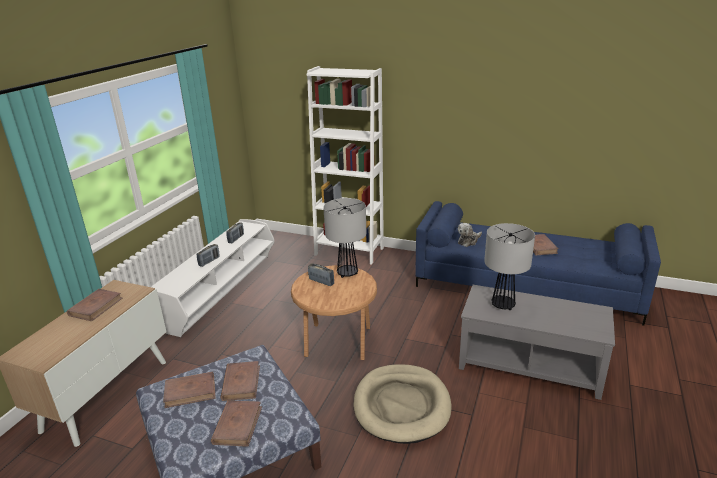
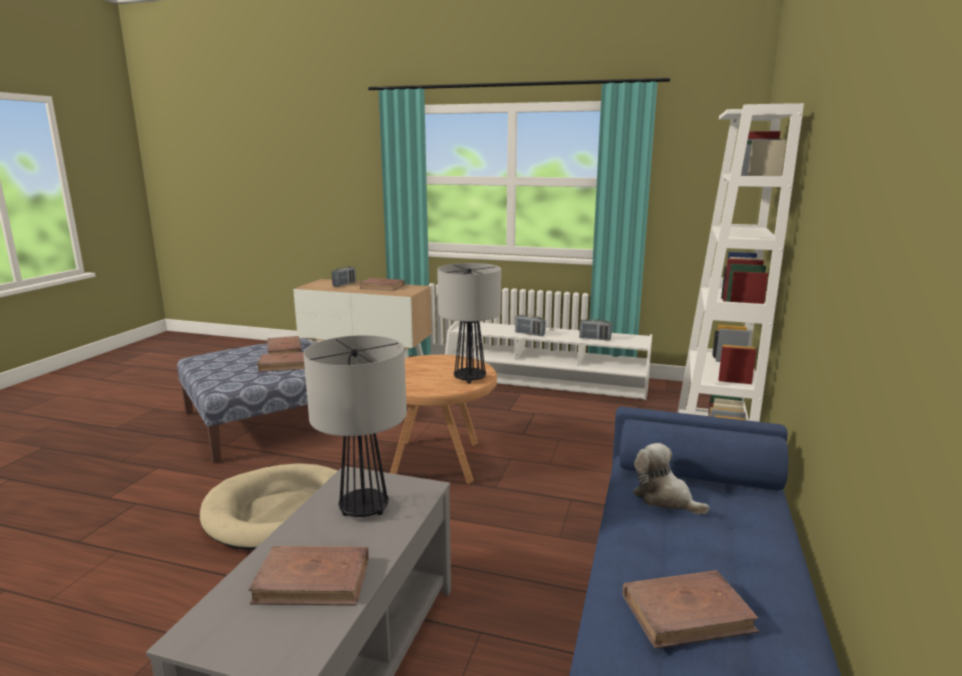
camera: 85 degrees right, 10 degrees down
brown book [211,400,262,447] -> brown book moved to [248,546,369,606]
radio [308,263,334,286] -> radio moved to [332,266,356,287]

